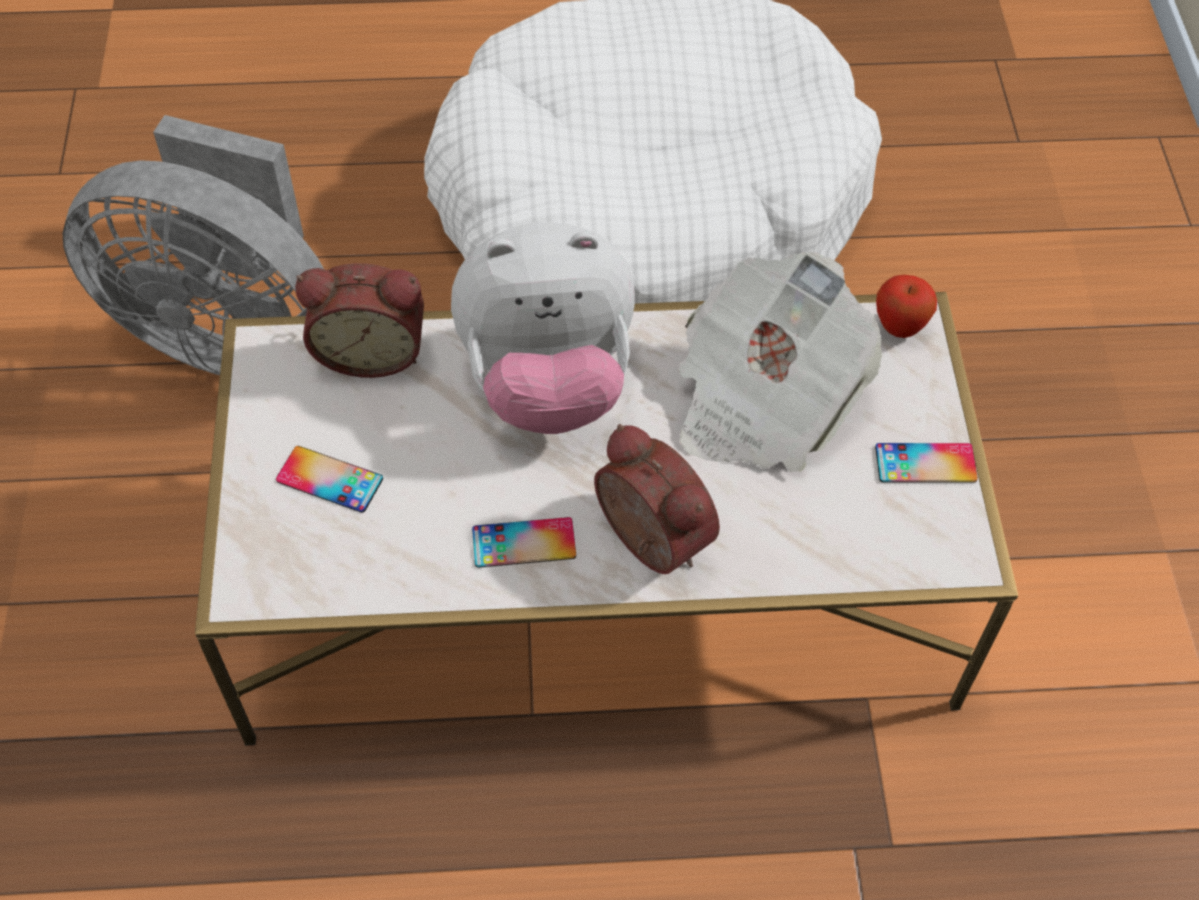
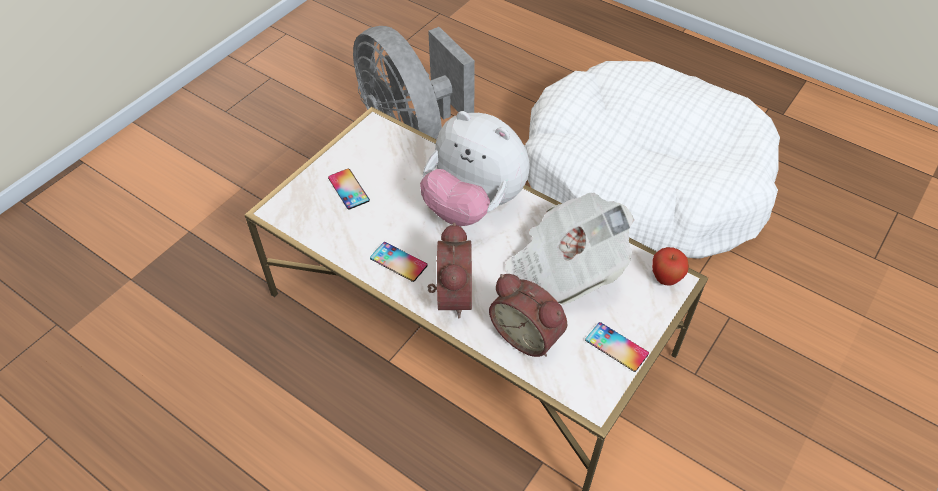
camera: 40 degrees right, 5 degrees down
alarm clock [295,263,424,378] -> alarm clock moved to [489,274,567,357]

